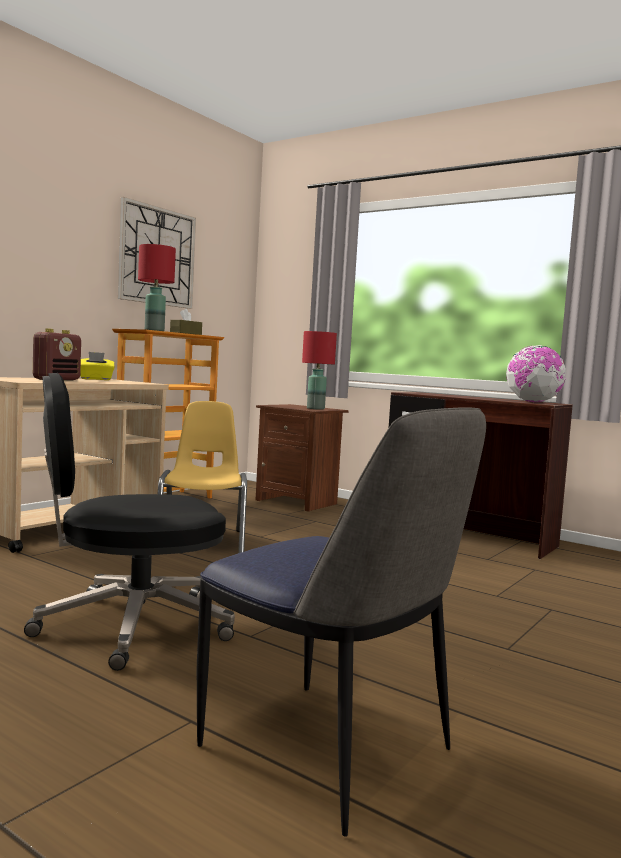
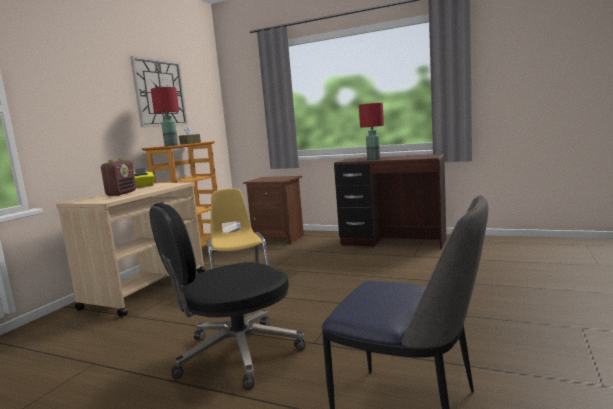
camera: 10 degrees left, 5 degrees up
red table lamp [302,331,337,410] -> red table lamp moved to [359,103,384,160]
globe [506,345,566,402] -> none

